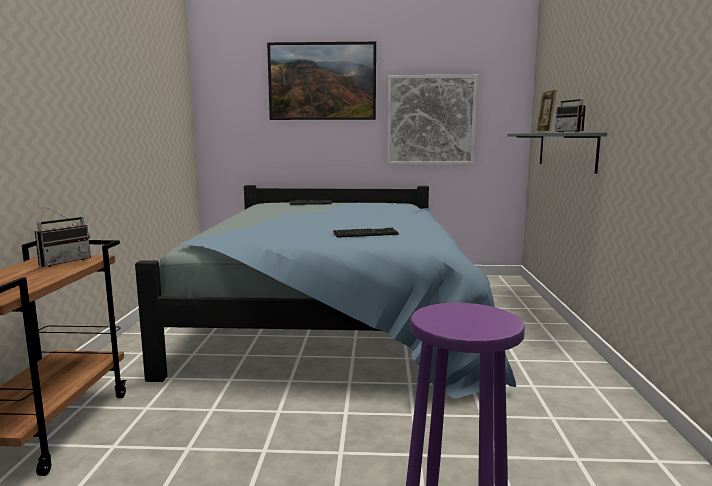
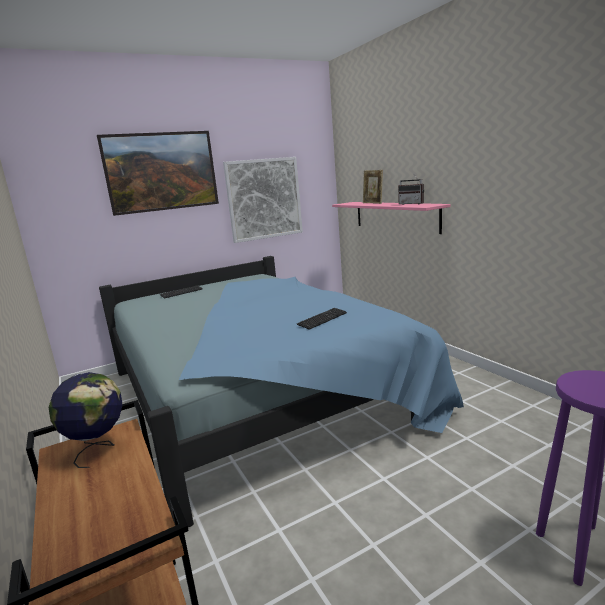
camera: 30 degrees left, 5 degrees up
radio [35,207,91,267] -> globe [49,372,123,468]
grey shelf [507,132,607,174] -> pink shelf [332,202,451,234]

